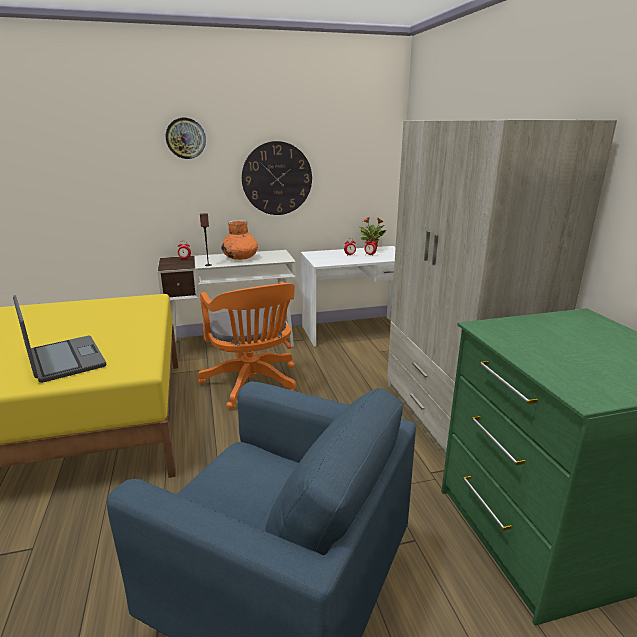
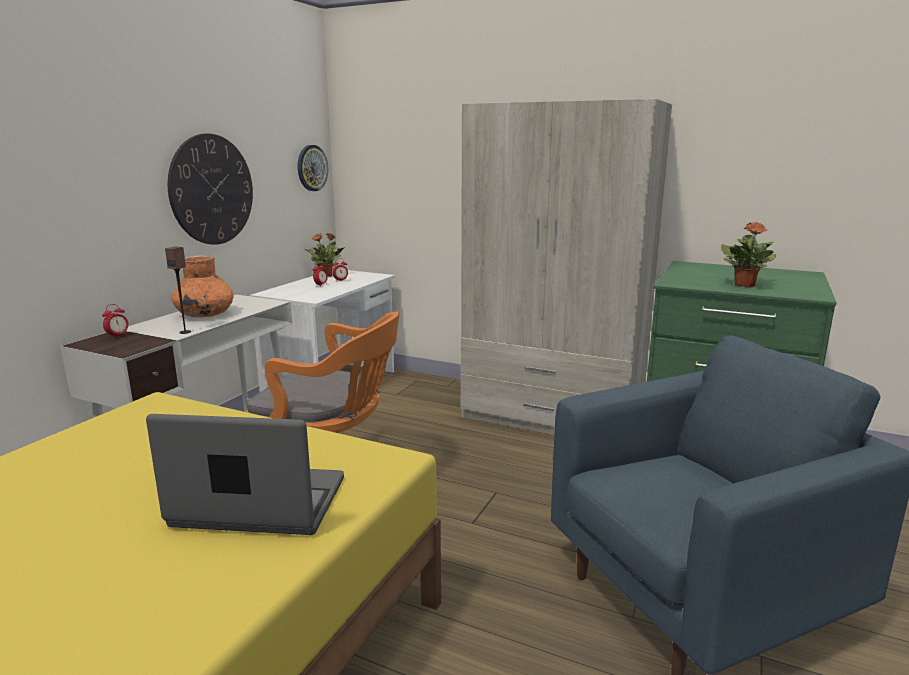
camera: 50 degrees left, 5 degrees down
wall clock [166,118,206,159] -> wall clock moved to [298,145,328,191]
none -> potted plant [721,222,776,288]

